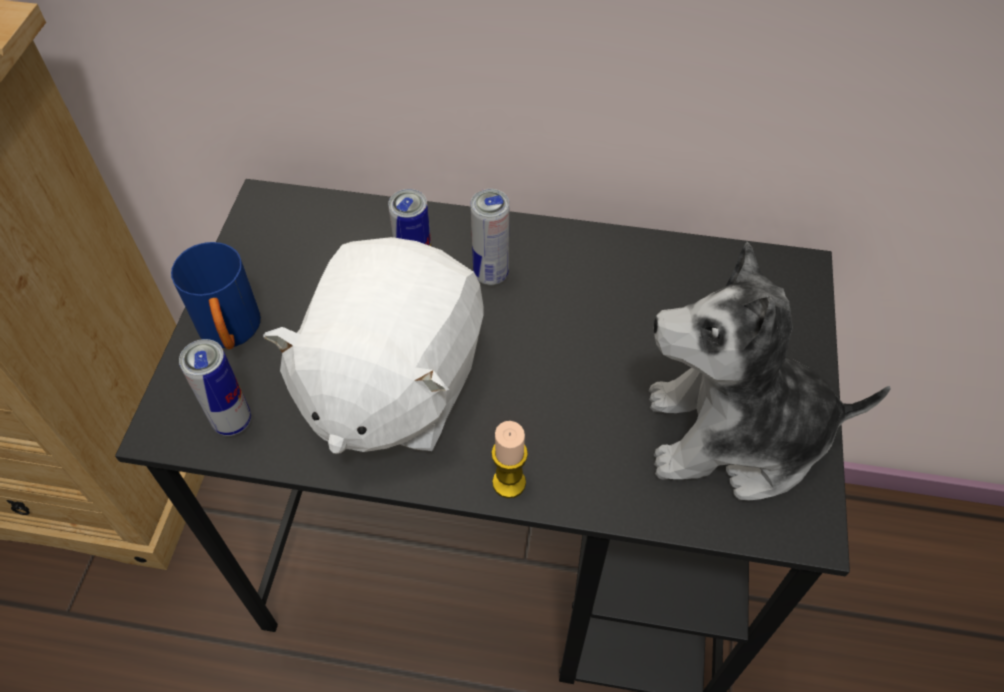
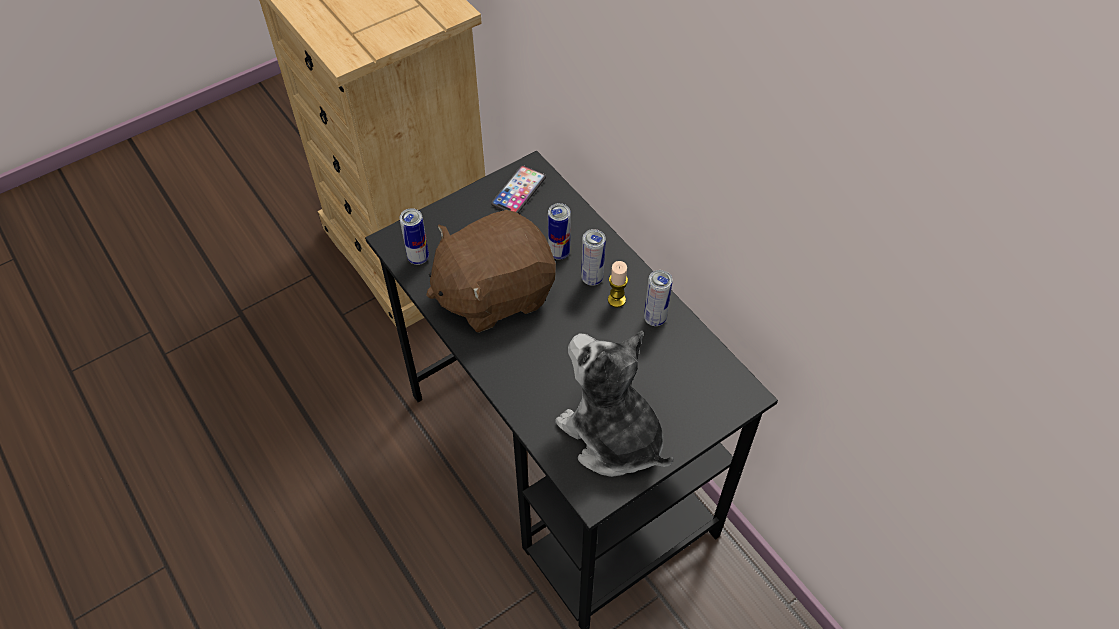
camera: 45 degrees right, 0 degrees up
blue mug [171,242,261,349] -> none
white plush toy [263,237,483,454] -> brown plush toy [426,210,556,333]
candle [491,421,528,498] -> candle moved to [608,261,628,308]
none -> phone [491,165,546,213]
none -> can [644,270,672,326]

